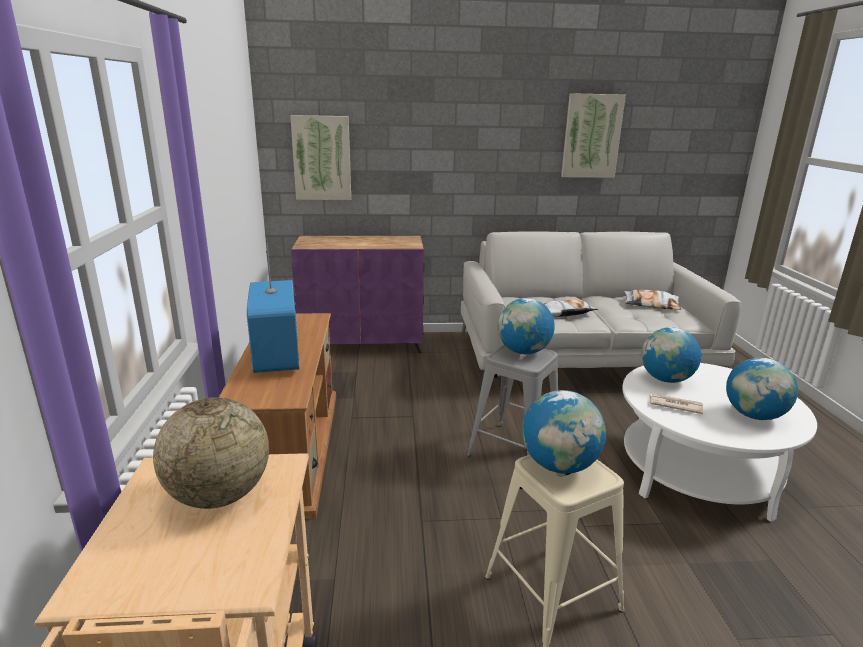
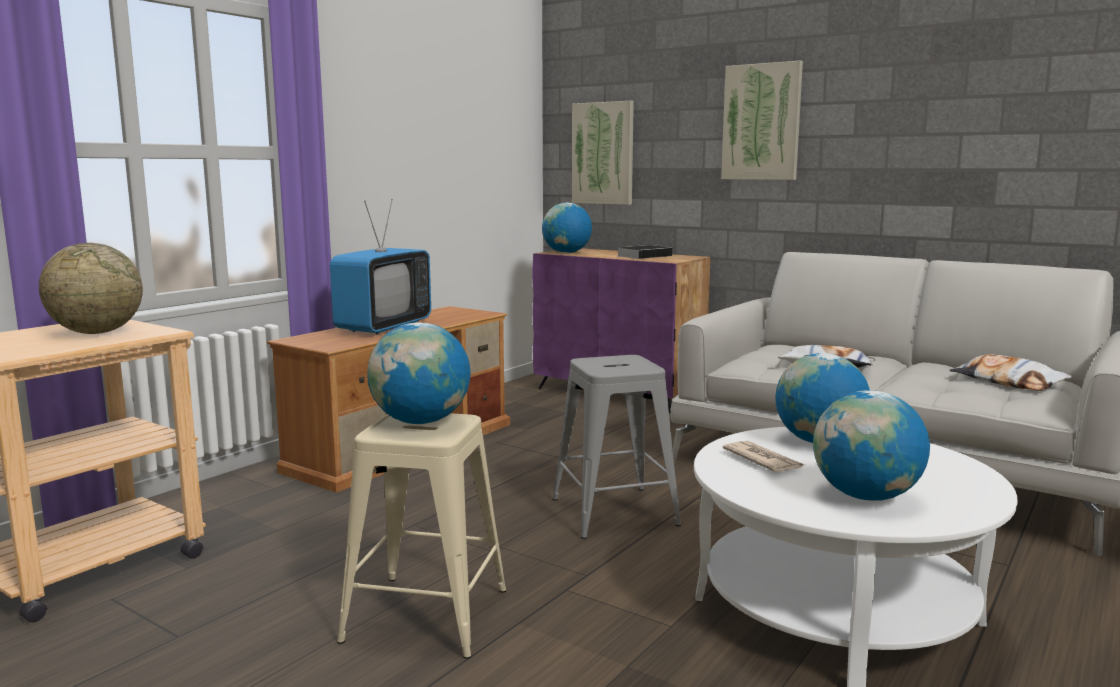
camera: 40 degrees right, 10 degrees down
globe [498,298,555,354] -> globe moved to [542,203,592,253]
picture [561,93,626,178] -> picture moved to [721,61,803,180]
none -> book [617,245,672,259]

